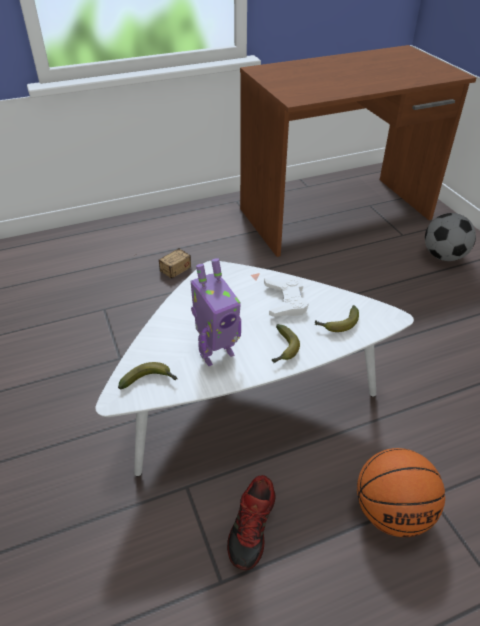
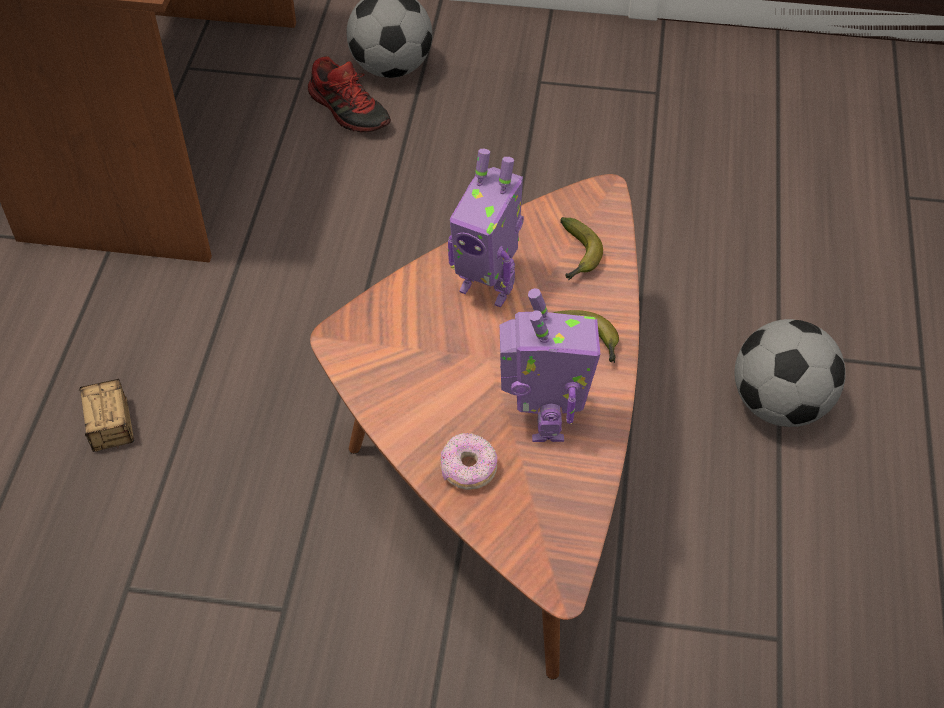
camera: 60 degrees left, 10 degrees up
white coffee table [95,261,414,476] -> brown coffee table [310,174,639,680]
banana [118,362,177,389] -> none
shoe [227,475,276,570] -> shoe moved to [308,56,391,132]
white game controller [264,278,309,317] -> toy robot [448,148,524,308]
basketball [357,448,445,537] -> football [735,319,846,427]
none -> donut [440,433,497,490]

